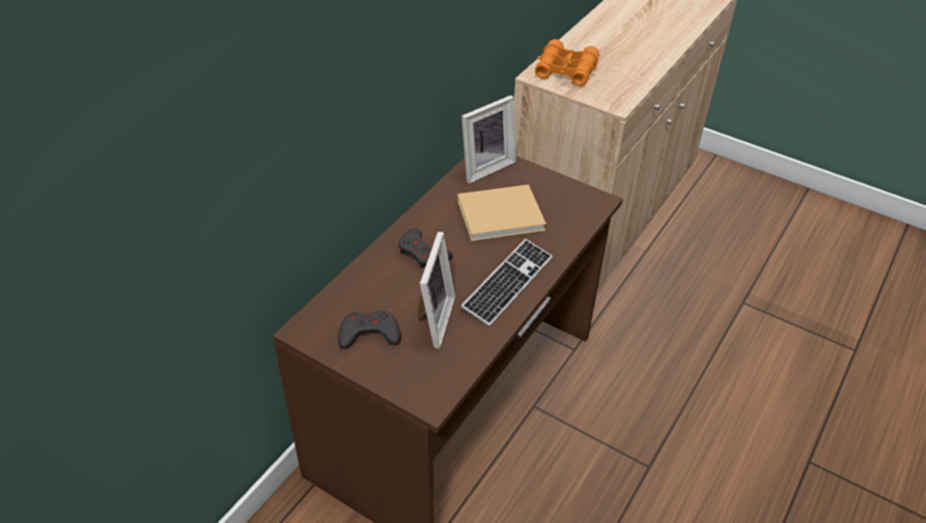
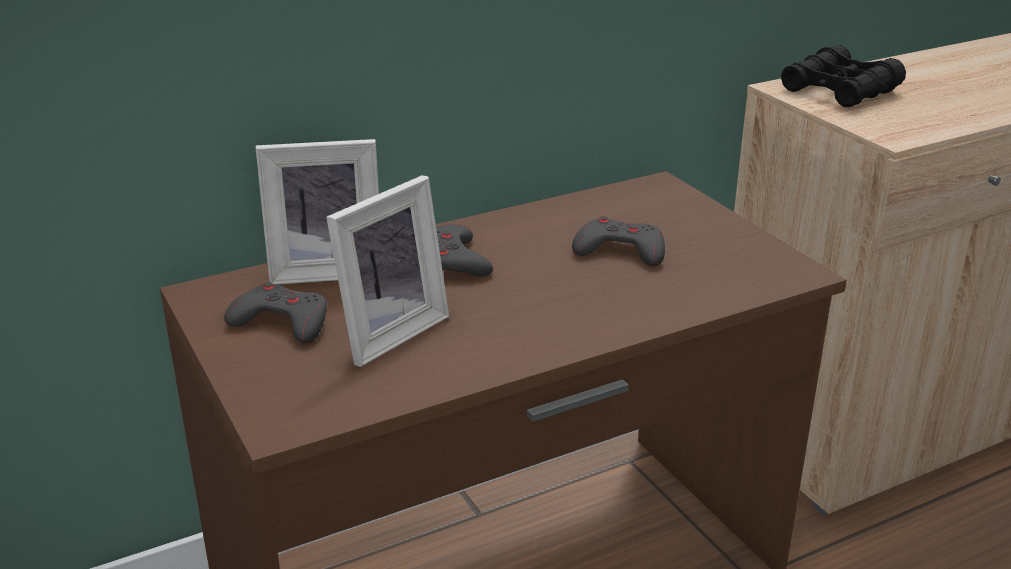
camera: 30 degrees right, 15 degrees down
beige book [457,184,546,241] -> grey game controller [572,216,665,266]
keyboard [461,239,553,326] -> none
picture frame [462,95,516,184] -> picture frame moved to [255,139,379,285]
orange binoculars [535,39,599,86] -> black binoculars [781,45,906,107]

